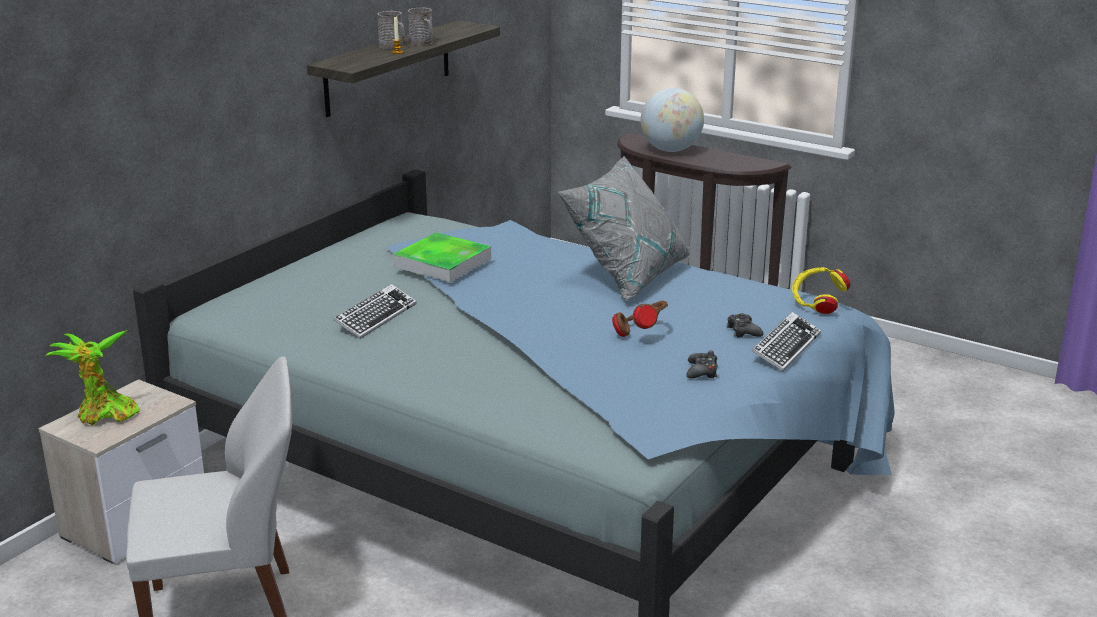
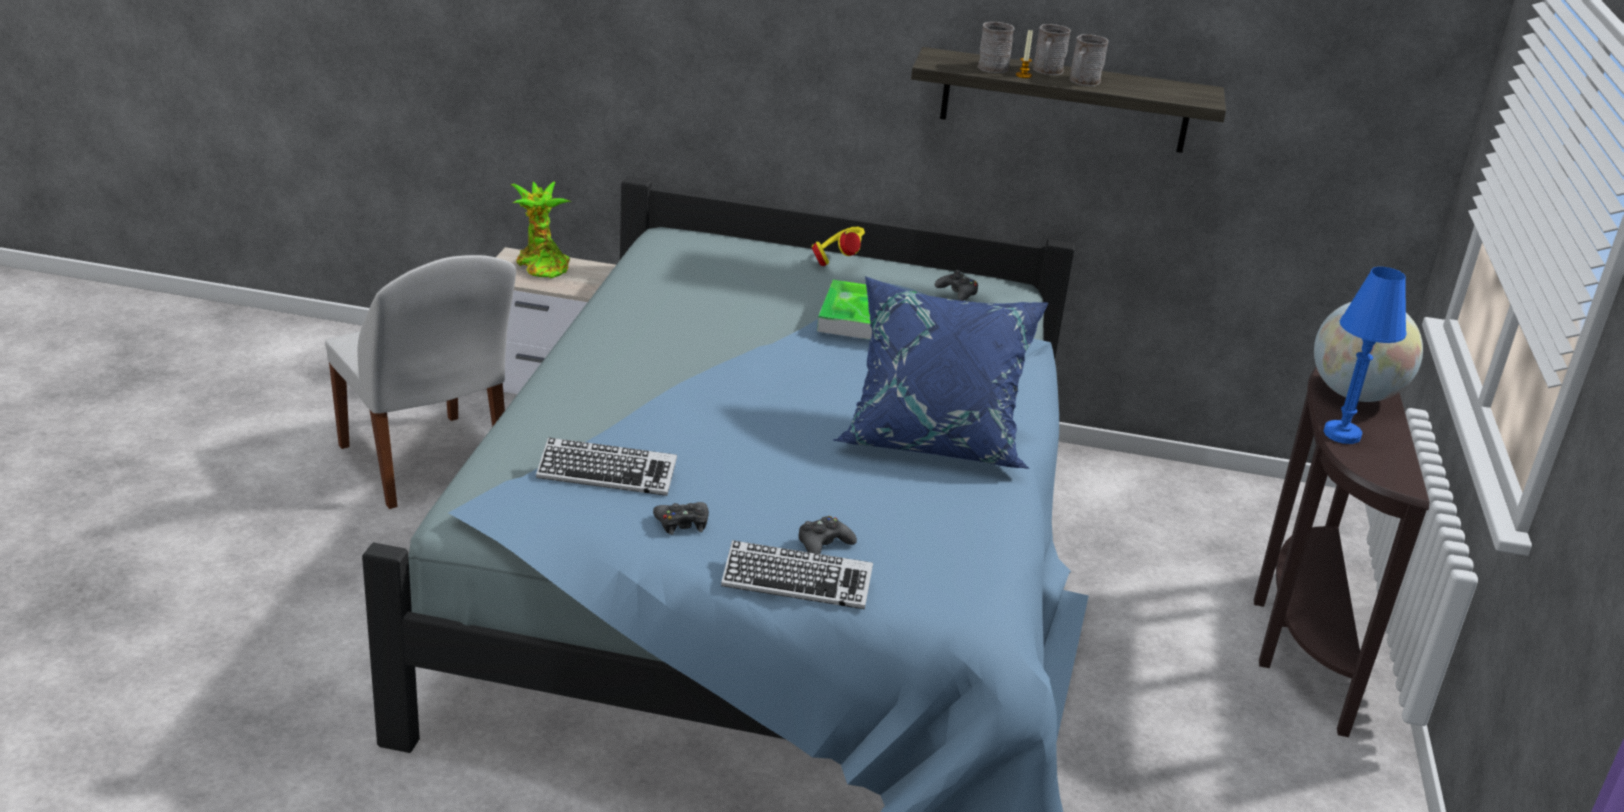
camera: 65 degrees right, 5 degrees up
keyboard [333,284,416,339] -> keyboard moved to [536,437,677,496]
grey pillow [558,156,689,301] -> blue pillow [833,276,1048,469]
brown headphones [612,301,668,337] -> none
yellow headphones [792,267,850,314] -> yellow headphones moved to [811,227,865,266]
none -> black game controller [935,270,978,301]
none -> grey mug [978,22,1015,73]
none -> blue table lamp [1324,267,1407,444]

